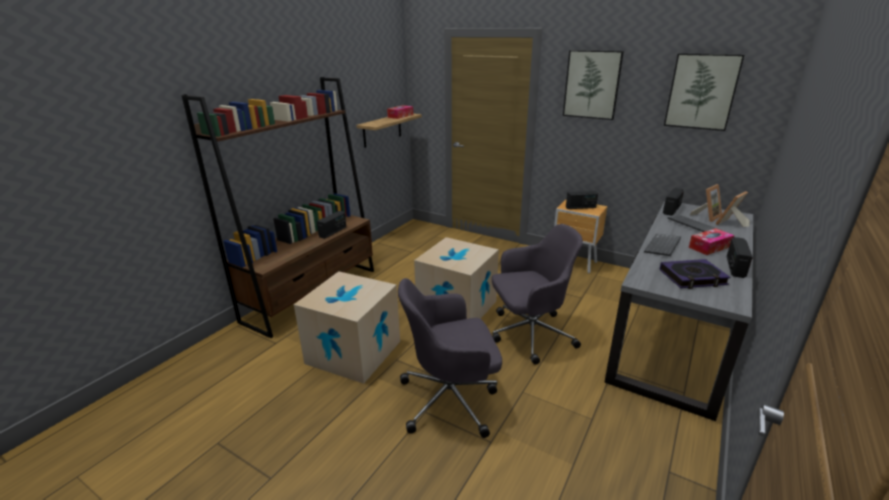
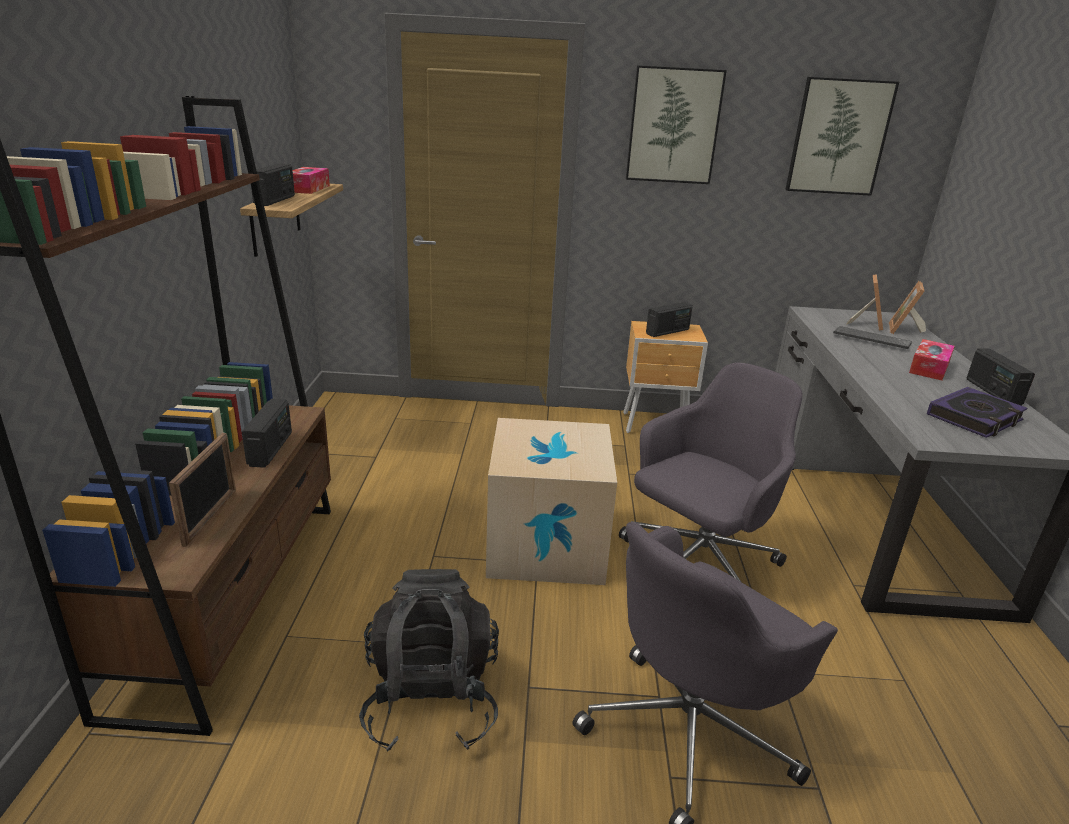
camera: 30 degrees left, 0 degrees up
cardboard box [294,271,400,384] -> black backpack [359,569,499,752]
keyboard [644,233,681,256] -> none
radio [663,188,684,216] -> radio moved to [251,164,295,206]
none -> picture frame [169,433,236,547]

